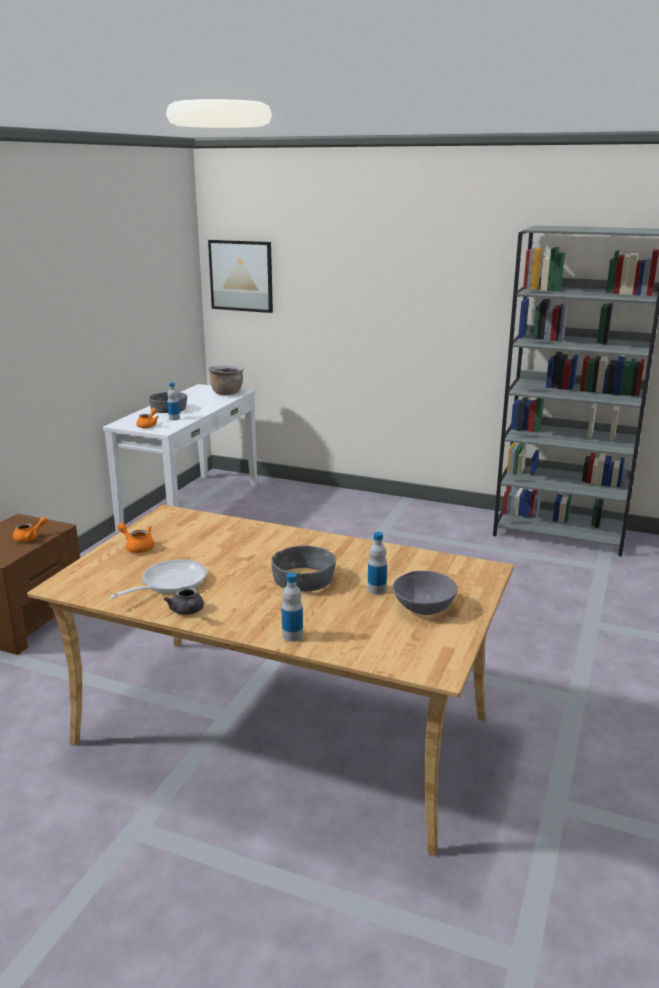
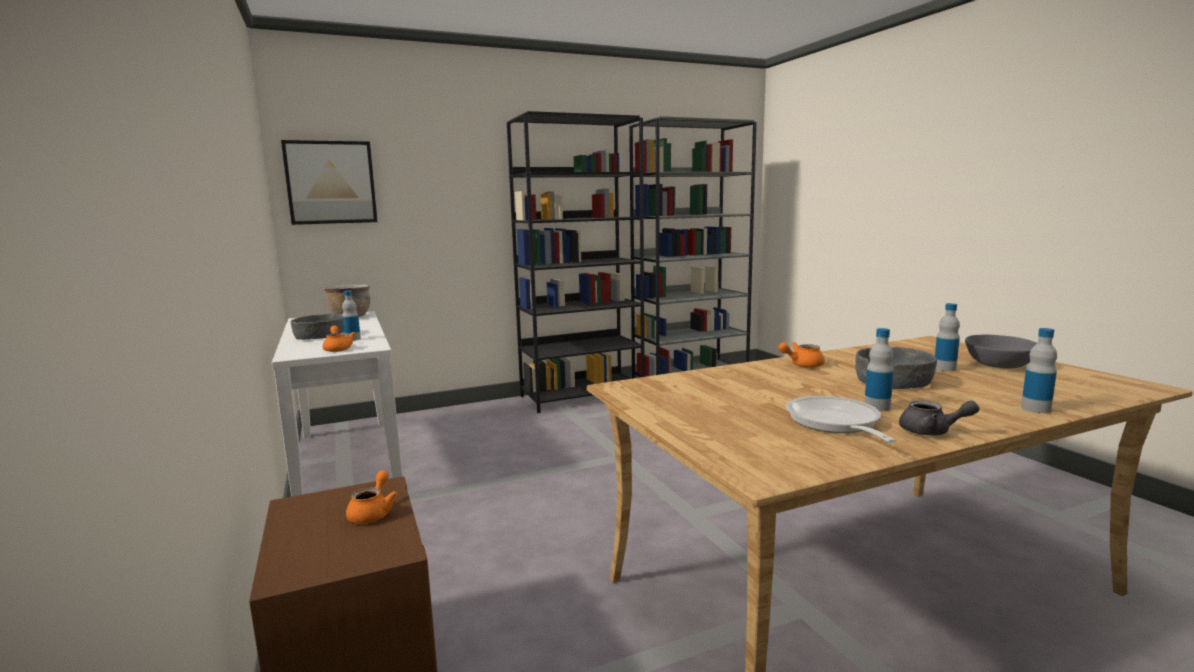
camera: 45 degrees left, 10 degrees down
orange teapot [117,523,154,553] -> orange teapot moved to [779,342,825,368]
none -> black bookcase [507,111,645,413]
none -> bottle [864,328,894,411]

